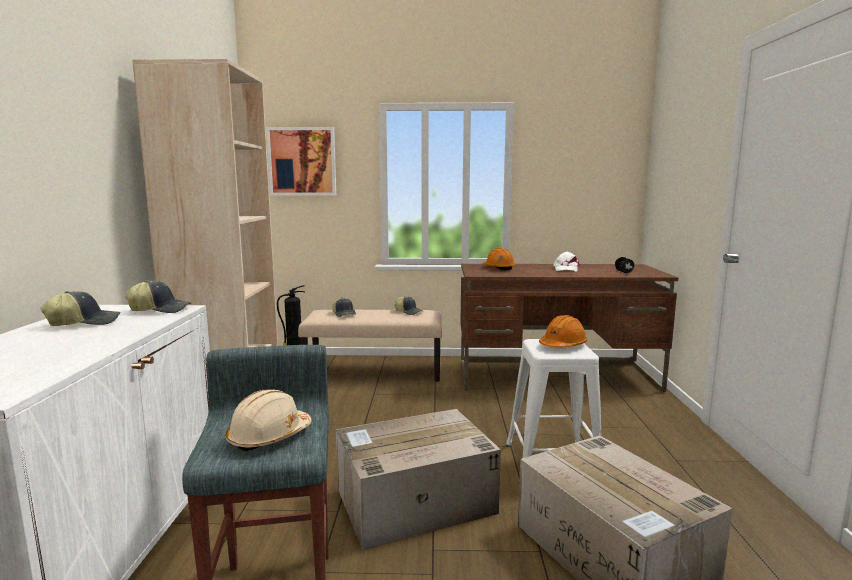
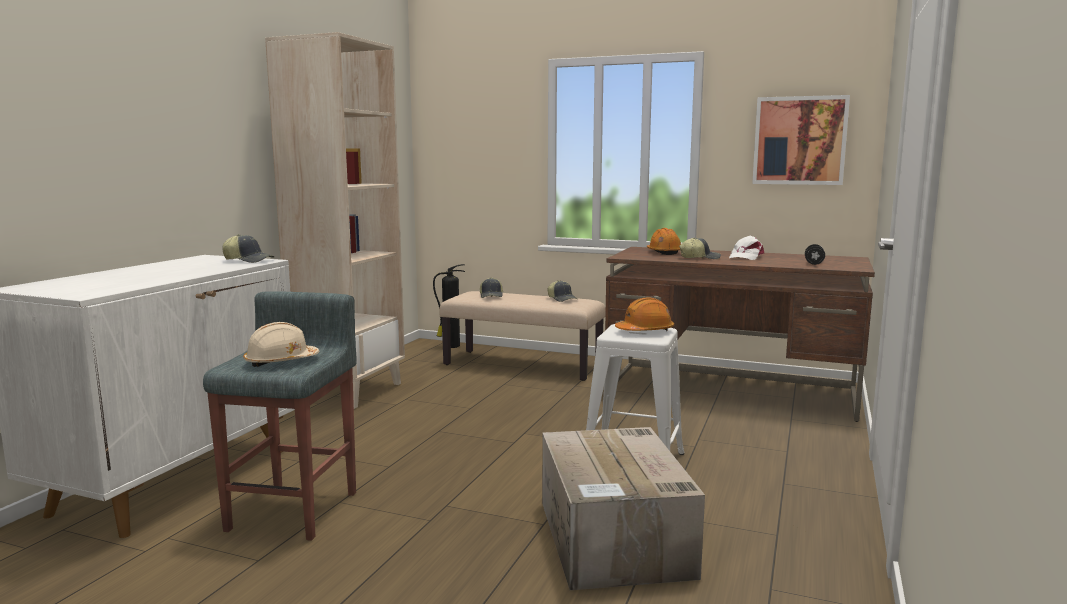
camera: 20 degrees right, 0 degrees up
cap [40,291,121,326] -> cap moved to [679,237,721,259]
picture [266,127,336,196] -> picture moved to [752,95,850,185]
cardboard box [336,409,501,550] -> none

